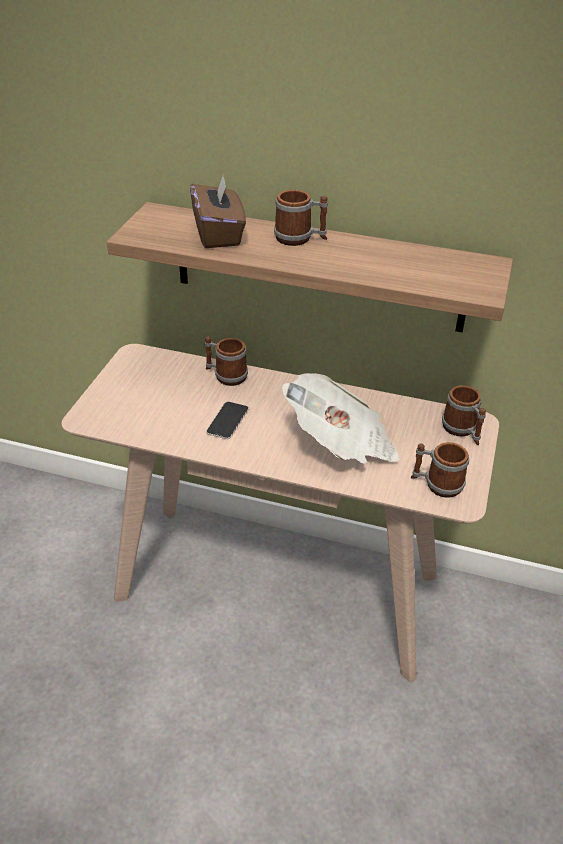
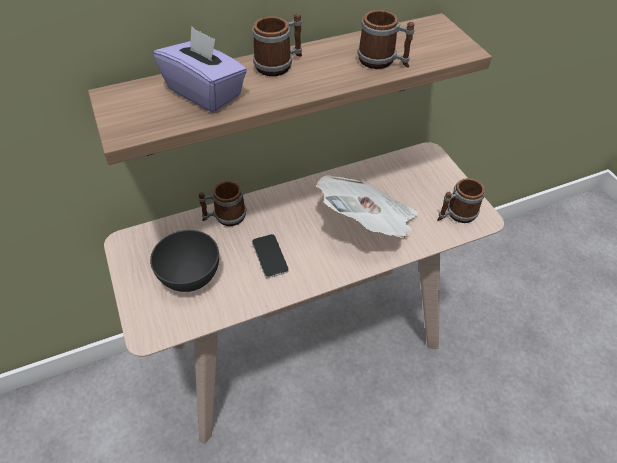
camera: 40 degrees left, 10 degrees up
brown tissue box [190,173,246,248] -> purple tissue box [153,26,247,113]
mug [442,385,486,445] -> mug moved to [357,10,415,69]
none -> grey bowl [150,230,219,292]

